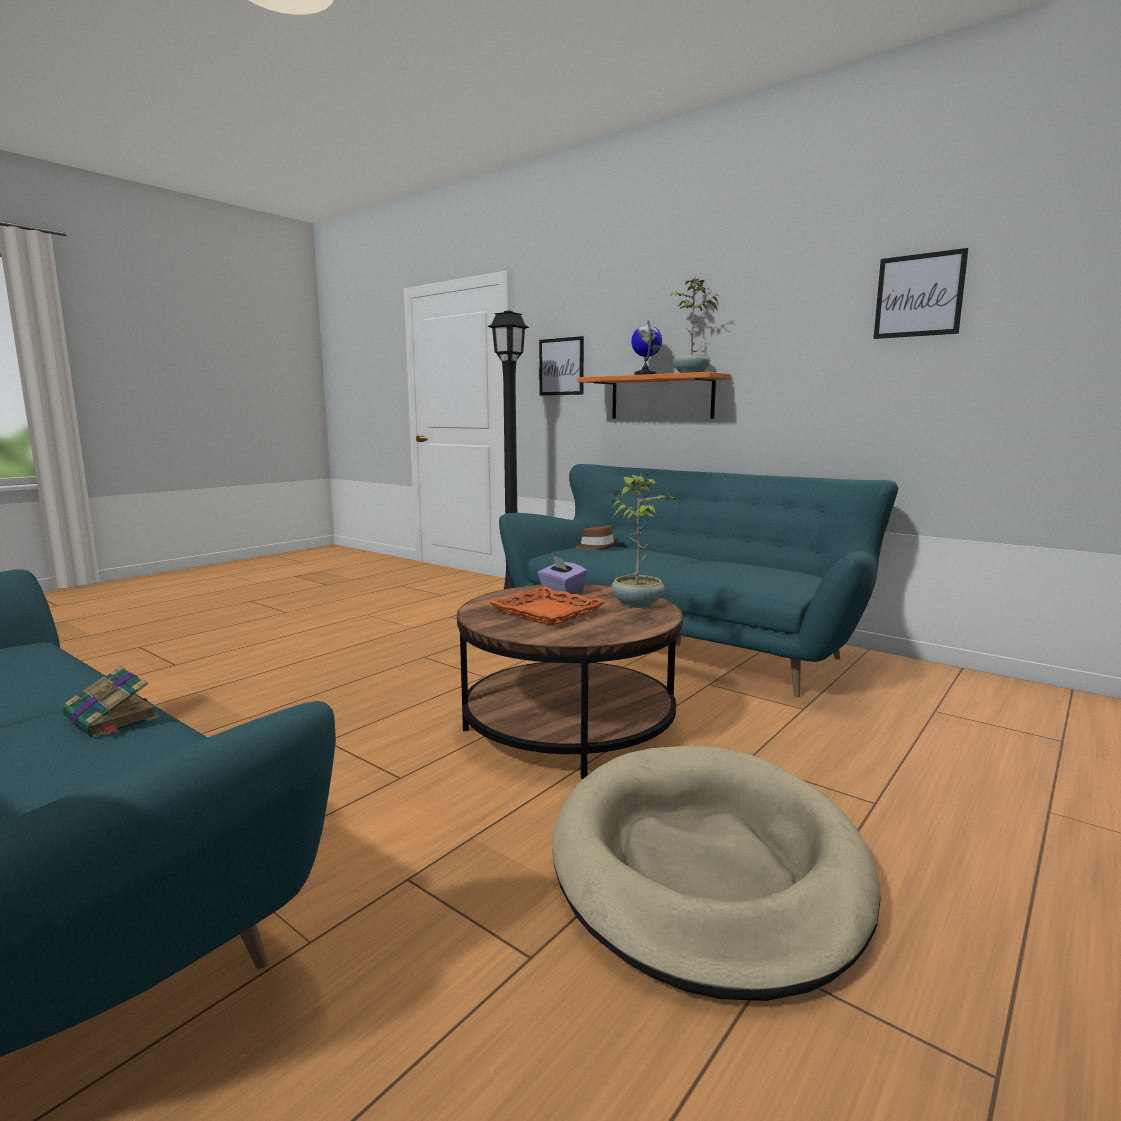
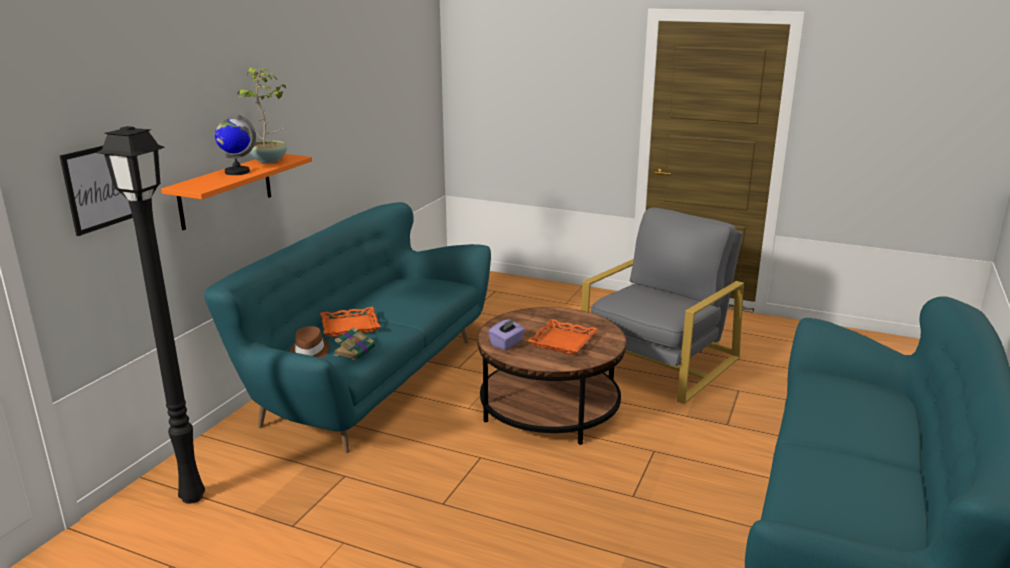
camera: 105 degrees left, 10 degrees up
book [63,665,159,738] -> book moved to [334,327,375,361]
beige dog bed [552,746,881,1001] -> grey armchair [581,207,744,404]
potted plant [612,474,677,608] -> none
picture [874,248,968,339] -> none
none -> orange tray [320,307,381,337]

